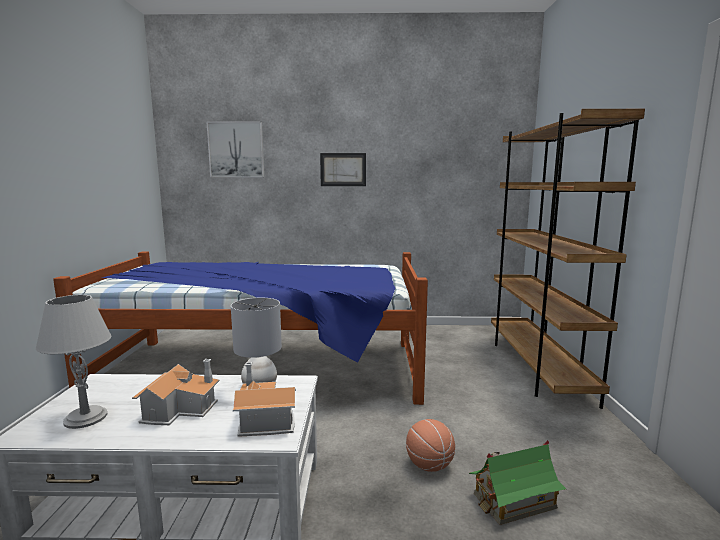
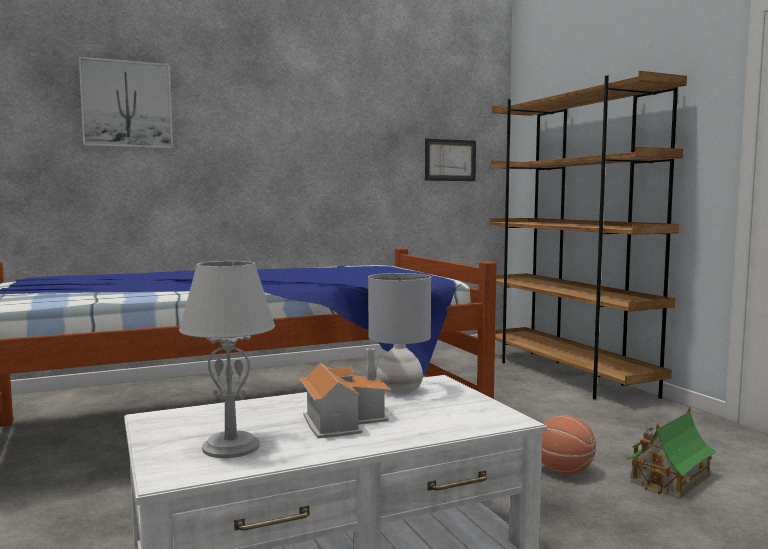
camera: 25 degrees left, 5 degrees down
toy house [233,362,296,437] -> none
picture [320,153,366,186] -> picture moved to [425,139,476,181]

